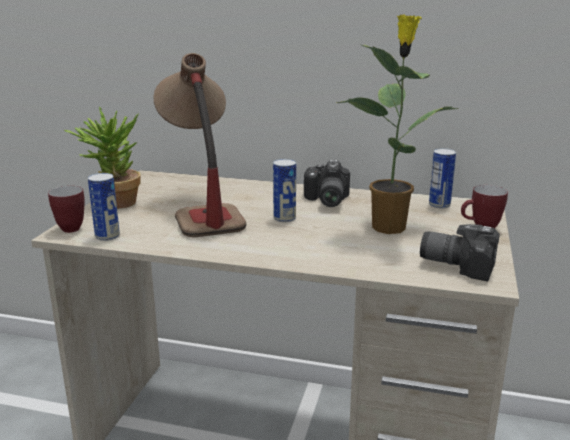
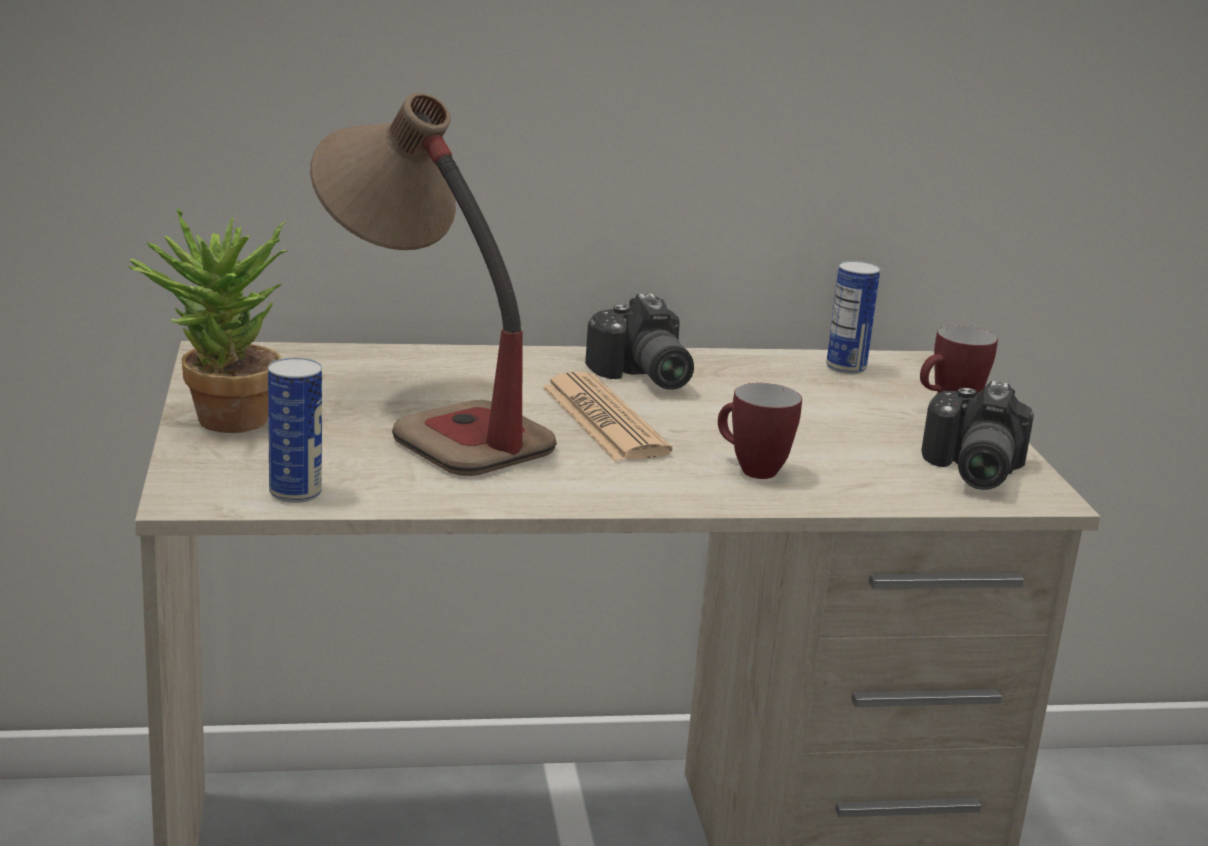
camera: 25 degrees left, 0 degrees up
mug [48,186,85,233] -> mug moved to [718,383,802,479]
can [273,159,296,222] -> newspaper [542,372,672,461]
potted plant [337,14,459,234] -> none
camera [420,224,500,282] -> camera turned 75 degrees counterclockwise [921,381,1034,490]

